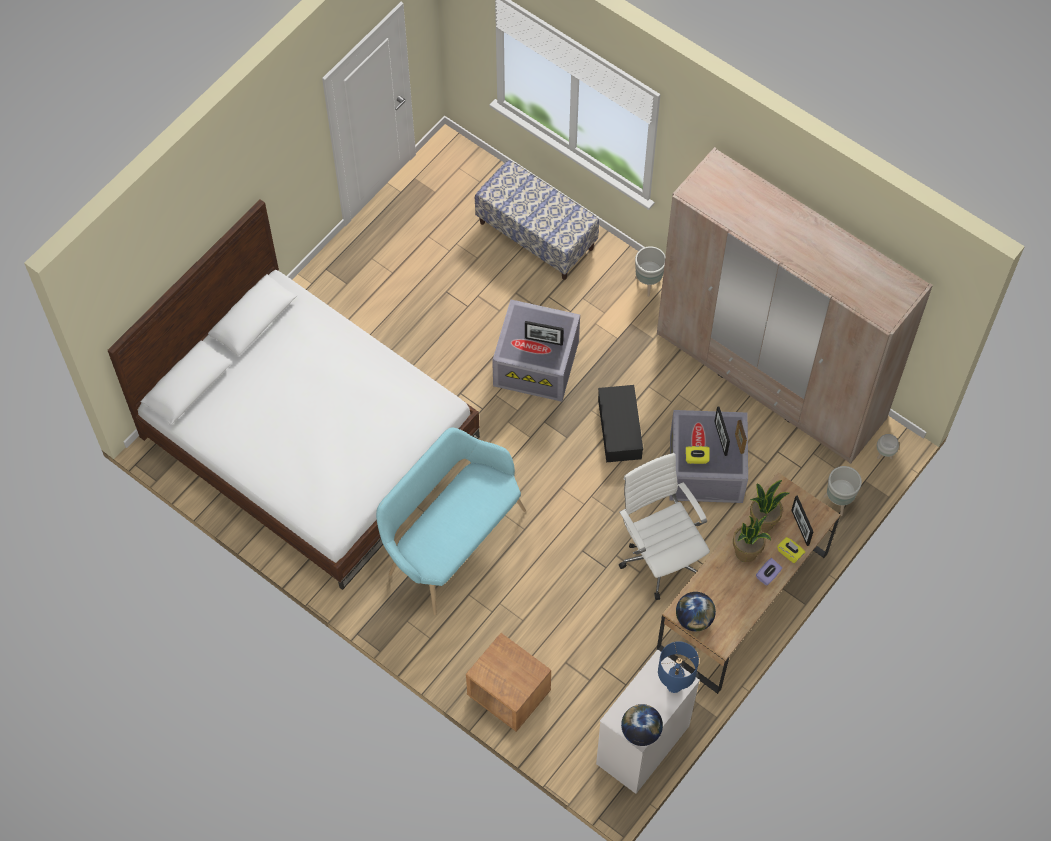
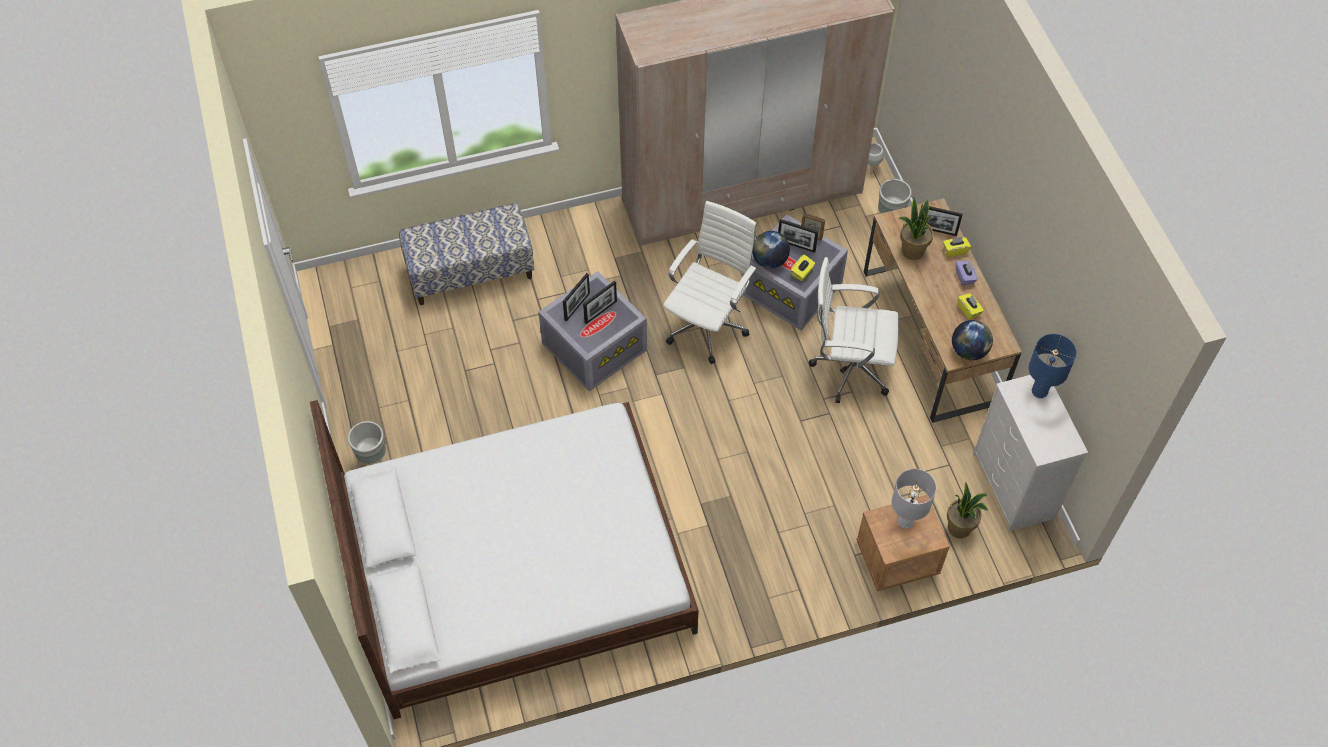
camera: 55 degrees left, 5 degrees down
turquoise bench [376,427,526,615] -> none
black storage box [598,385,643,462] -> white office chair [663,201,757,364]
globe [621,704,663,746] -> globe moved to [753,231,790,269]
grey planter [635,246,665,297] -> grey planter moved to [348,421,386,468]
potted plant [733,515,771,562] -> potted plant moved to [947,481,988,538]
none -> picture frame [563,273,590,321]
none -> grey table lamp [892,469,937,529]
none -> yellow tissue box [958,293,984,320]

